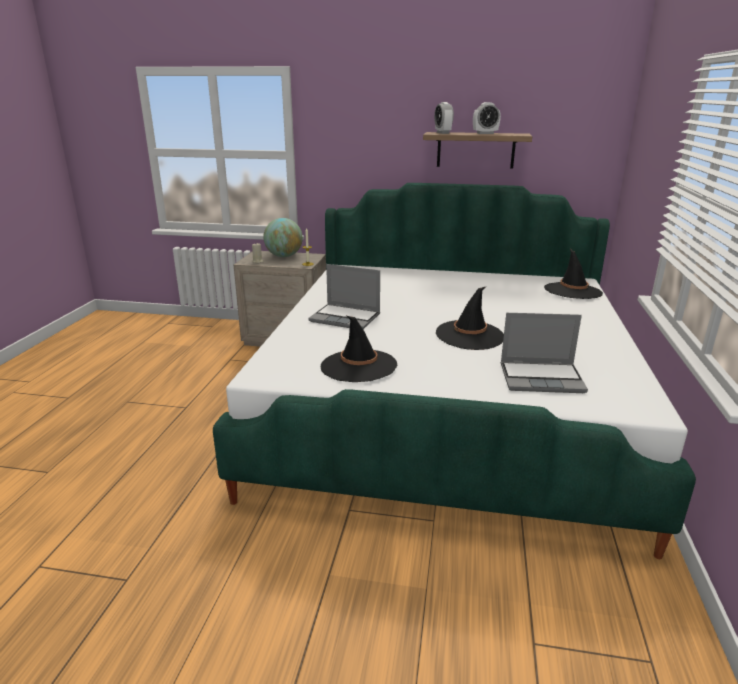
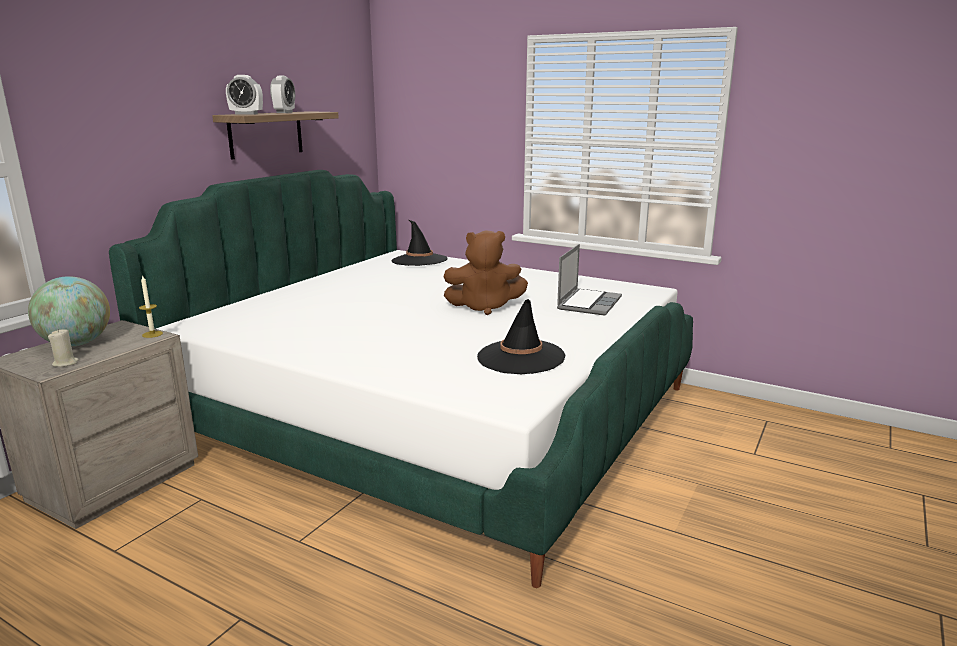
camera: 70 degrees left, 5 degrees down
laptop [308,264,380,329] -> none
black hat [436,286,504,350] -> brown plush toy [444,230,528,315]

